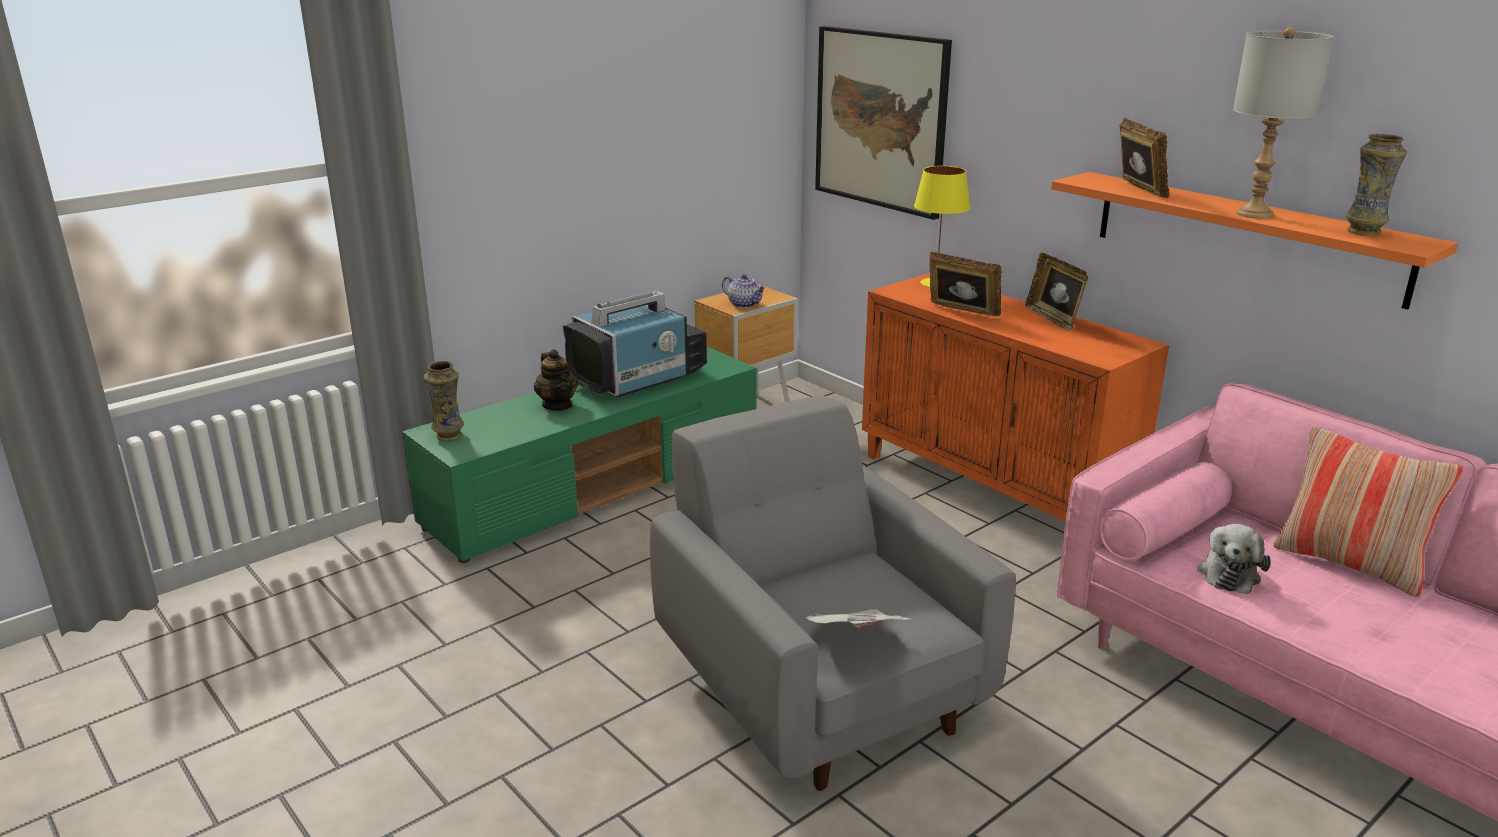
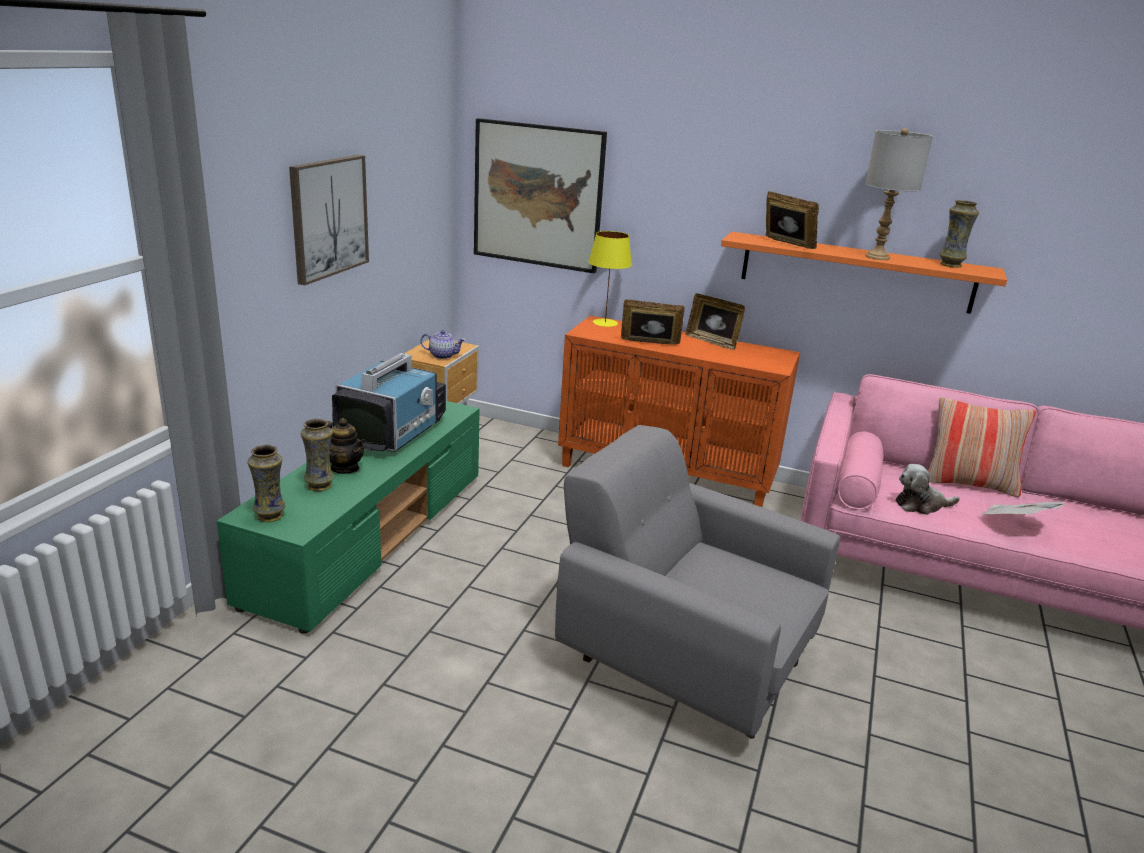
camera: 30 degrees left, 0 degrees up
newspaper [806,609,911,628] -> newspaper moved to [982,501,1066,515]
plush toy [1197,524,1271,594] -> plush toy turned 90 degrees clockwise [895,464,960,515]
none -> picture [289,155,369,285]
none -> vase [301,419,334,491]

